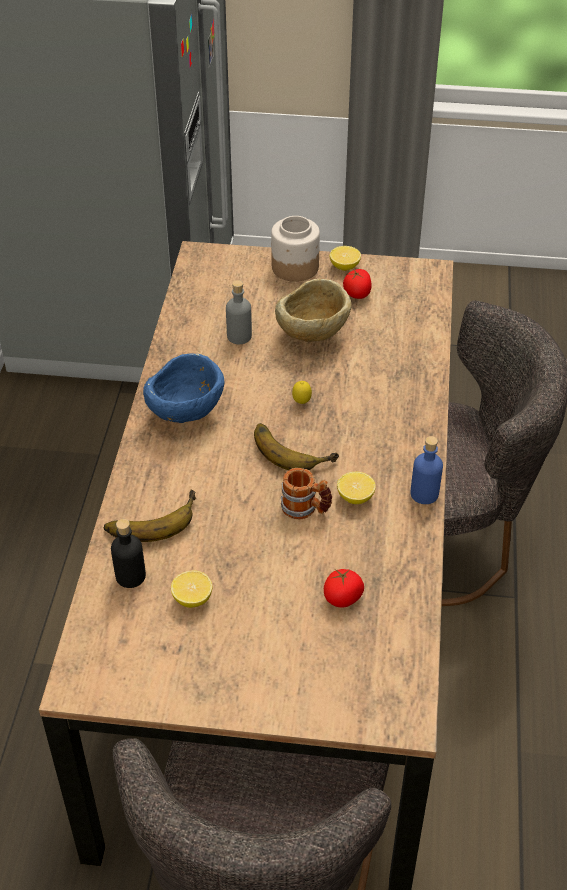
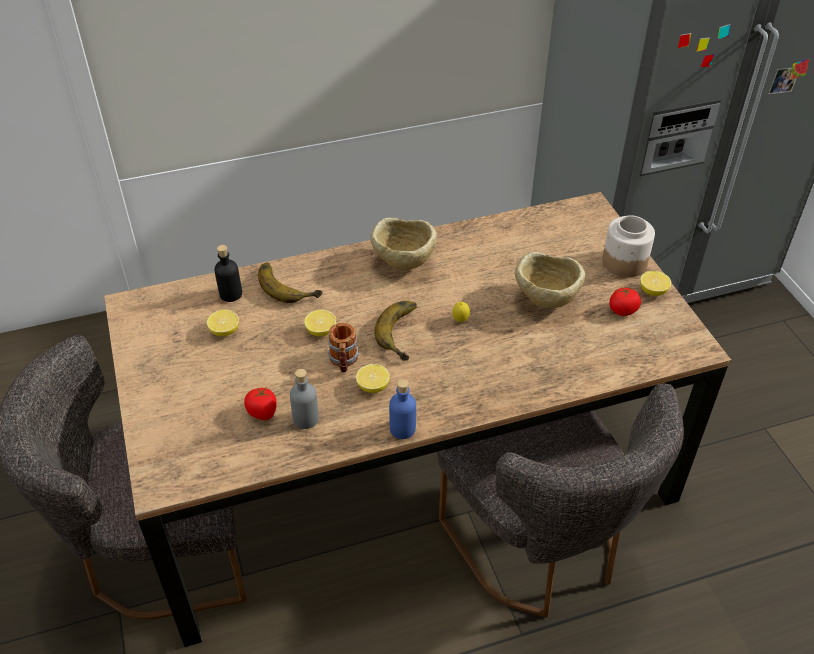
camera: 65 degrees right, 0 degrees up
blue bowl [143,353,225,423] -> beige bowl [370,218,437,270]
grey bottle [226,280,252,344] -> grey bottle moved to [290,369,319,429]
none -> lemon [304,310,336,337]

